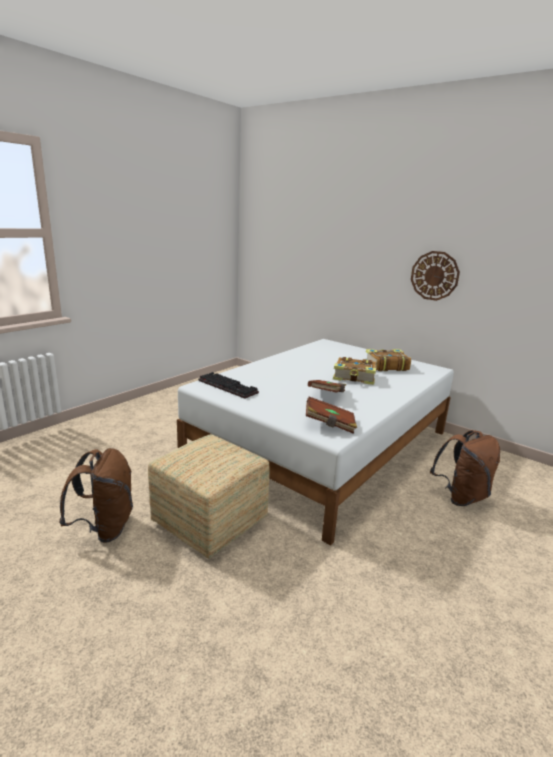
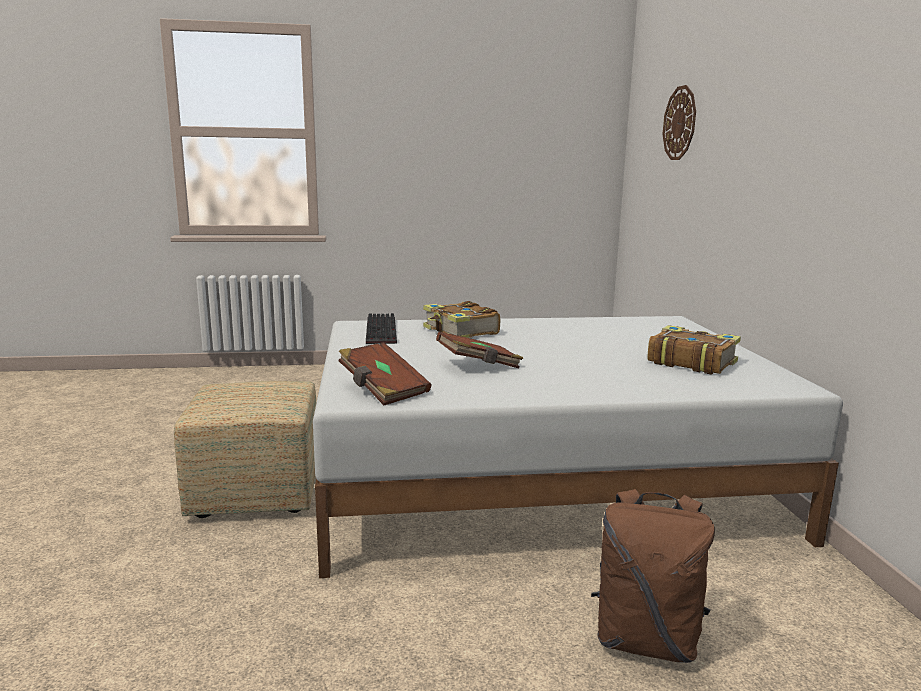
camera: 45 degrees right, 5 degrees down
brown backpack [59,448,133,543] -> none
book [333,357,376,385] -> book moved to [423,301,500,338]
wall clock [411,251,460,301] -> wall clock moved to [663,85,696,160]

